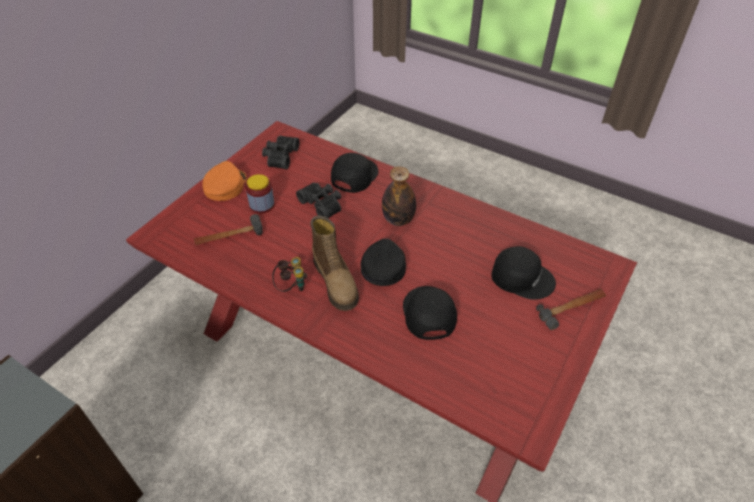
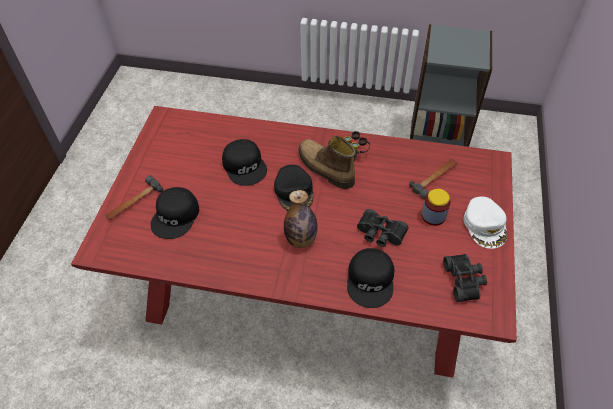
camera: 160 degrees right, 5 degrees up
orange cap [202,161,246,201] -> white cap [463,197,507,249]
black cap [492,246,556,300] -> black cap turned 75 degrees counterclockwise [151,187,199,239]

